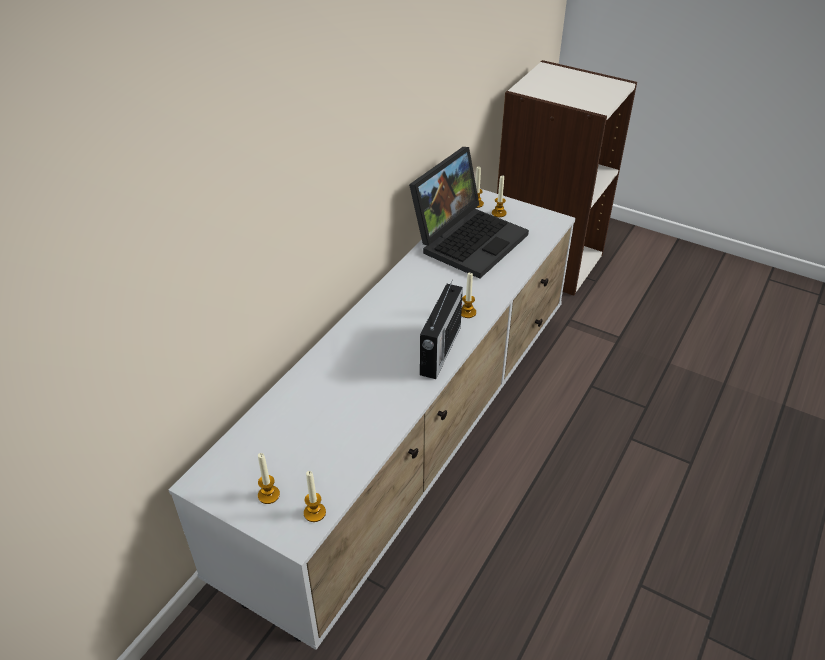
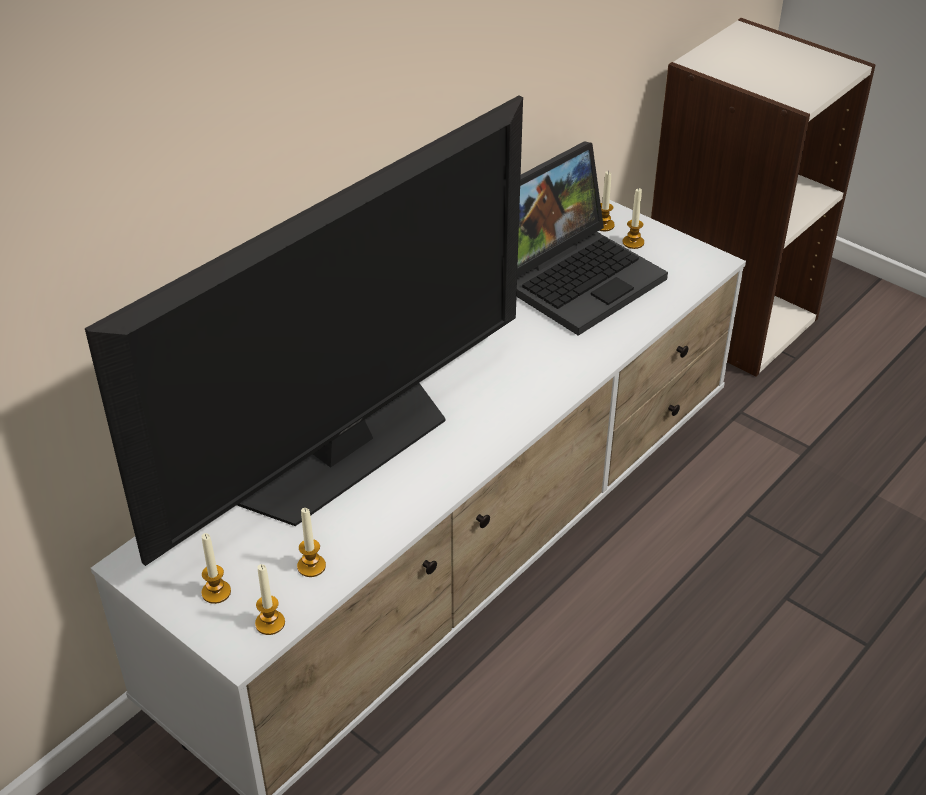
camera: 10 degrees right, 0 degrees up
radio [420,279,463,379] -> none
candle [461,273,476,318] -> candle moved to [297,508,326,577]
none -> television [85,95,523,566]

